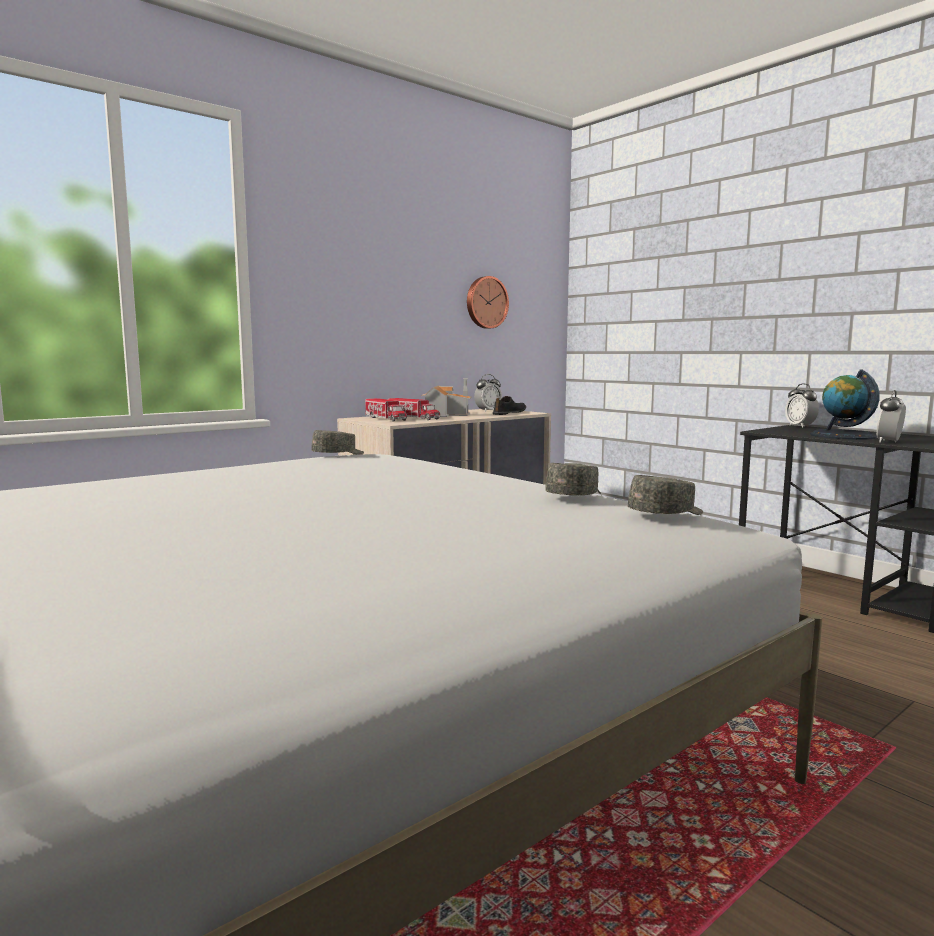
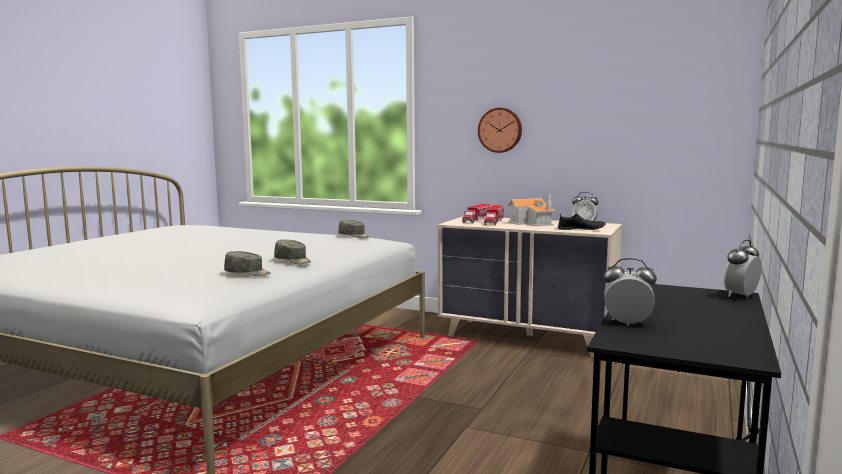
camera: 65 degrees right, 0 degrees up
wall clock [467,276,509,329] -> wall clock moved to [478,108,522,153]
grey cap [628,475,703,515] -> grey cap moved to [274,240,311,264]
globe [810,369,880,440] -> none

